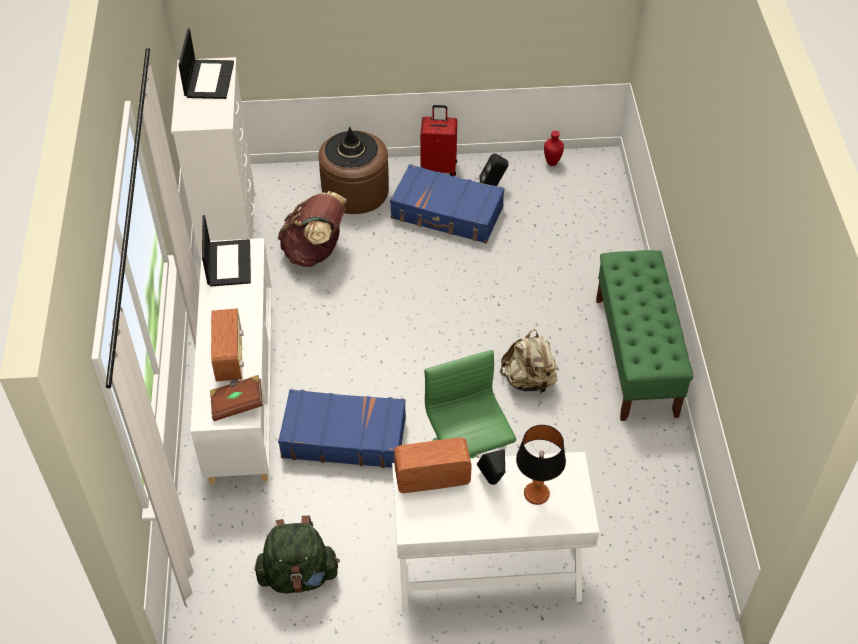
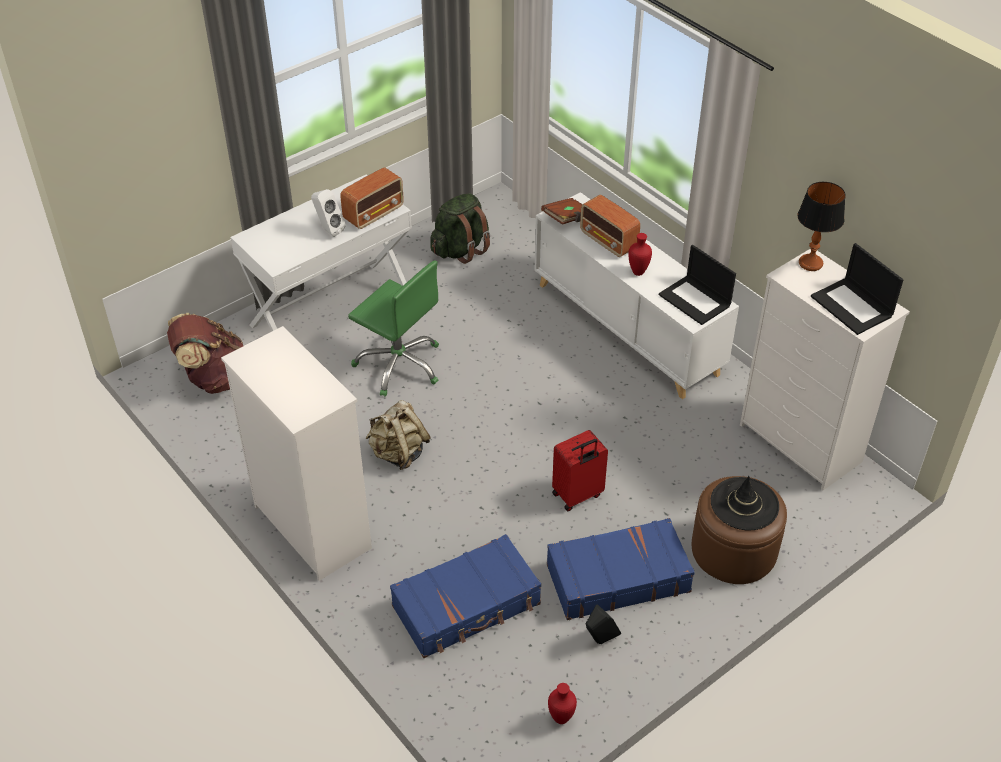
camera: 145 degrees right, 5 degrees down
brown backpack [278,191,347,267] -> brown backpack moved to [167,313,243,394]
blue suitcase [278,389,406,468] -> blue suitcase moved to [390,534,541,658]
red suitcase [420,105,457,176] -> red suitcase moved to [552,430,608,511]
black speaker [477,449,505,485] -> white speaker [311,189,346,237]
table lamp [516,425,566,505] -> table lamp moved to [797,182,846,271]
green bench [596,250,693,421] -> white dresser [221,326,372,581]
none -> red vase [629,233,652,276]

